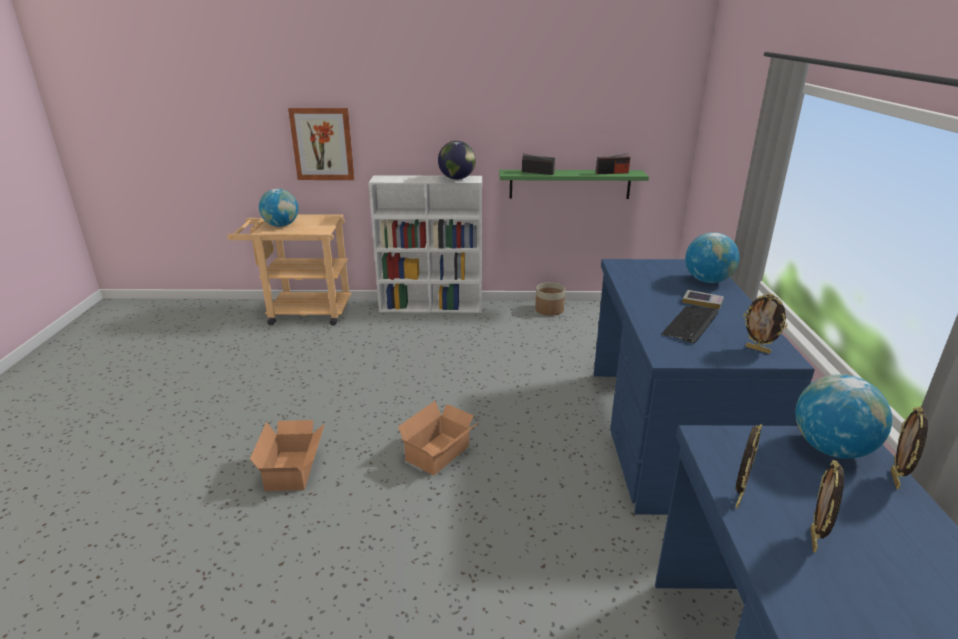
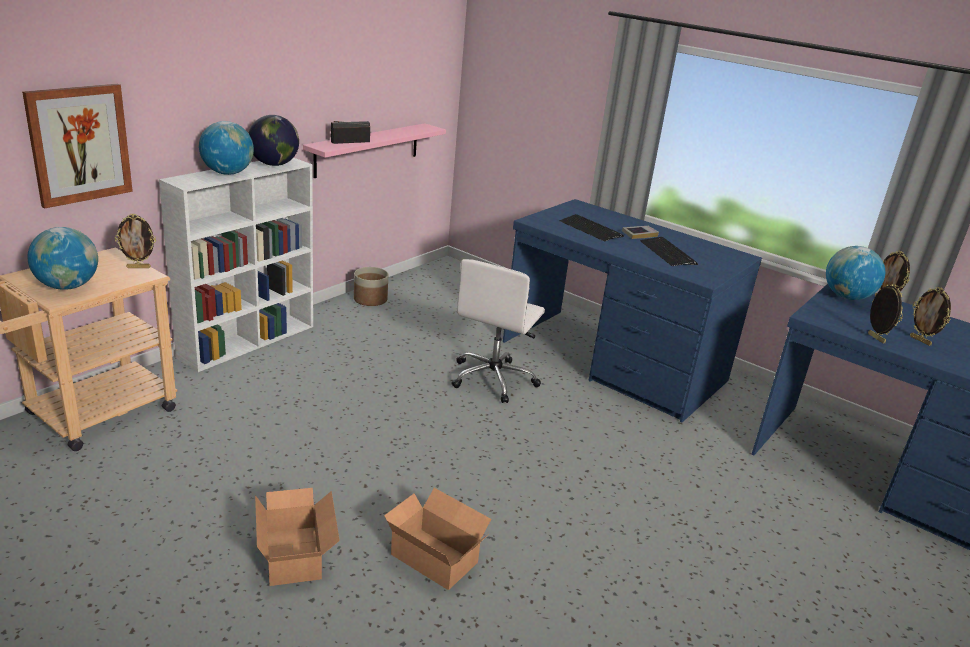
camera: 55 degrees left, 0 degrees up
cardboard box [398,401,478,475] -> cardboard box moved to [255,488,340,586]
green shelf [499,170,649,199] -> pink shelf [303,123,446,178]
radio [596,154,630,174] -> none
globe [685,232,739,283] -> globe moved to [199,121,254,175]
picture frame [743,293,788,354] -> picture frame moved to [115,214,156,268]
none -> white office chair [451,259,545,403]
none -> keyboard [559,214,624,242]

